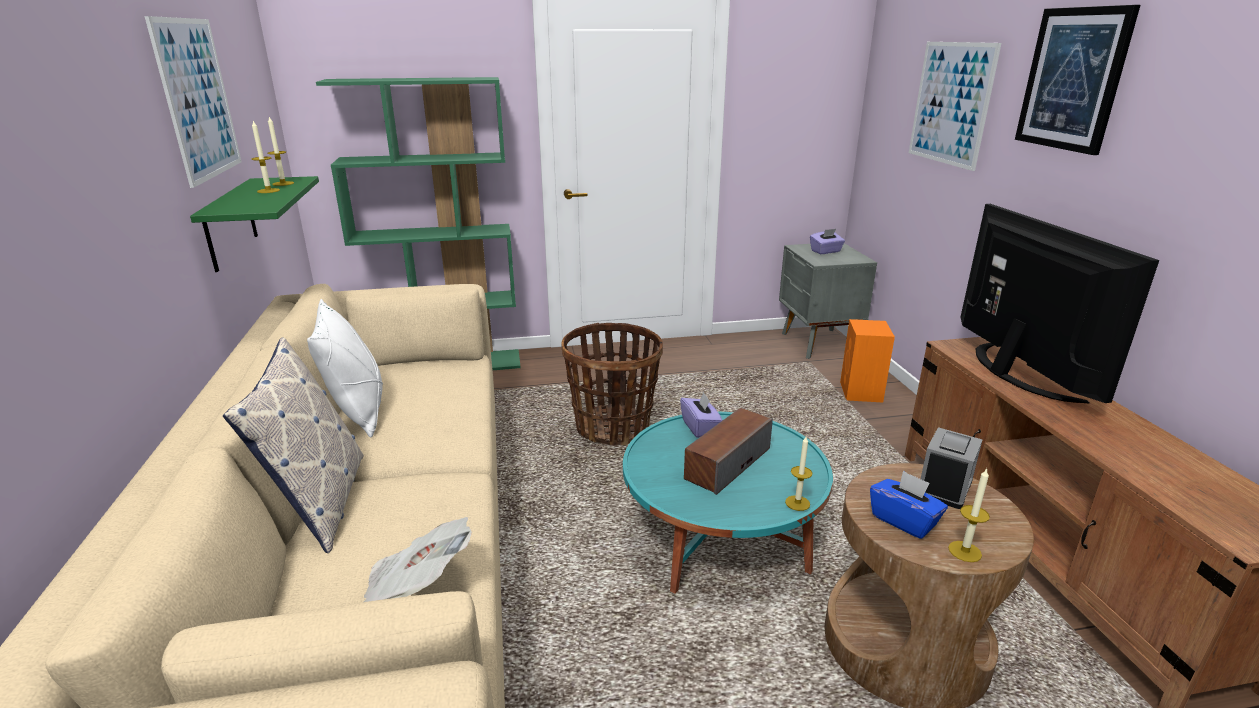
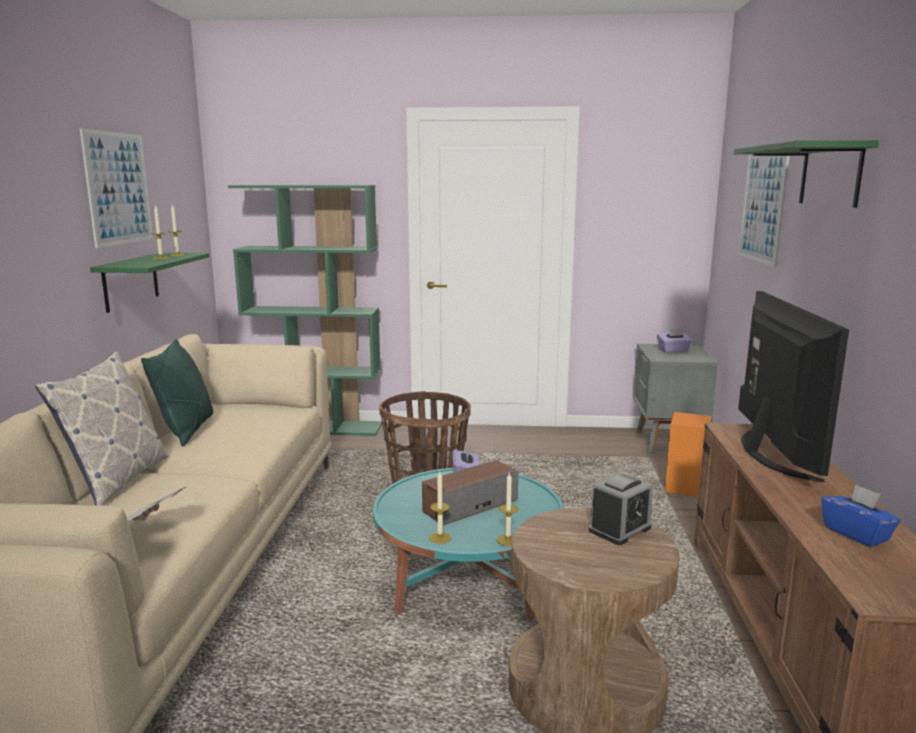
camera: 15 degrees right, 10 degrees down
white pillow [307,299,383,437] -> green pillow [141,339,213,447]
blue tissue box [870,470,948,539] -> blue tissue box moved to [821,484,900,547]
candle [948,468,990,562] -> candle moved to [429,472,451,544]
picture [1015,5,1140,155] -> green shelf [734,140,879,208]

